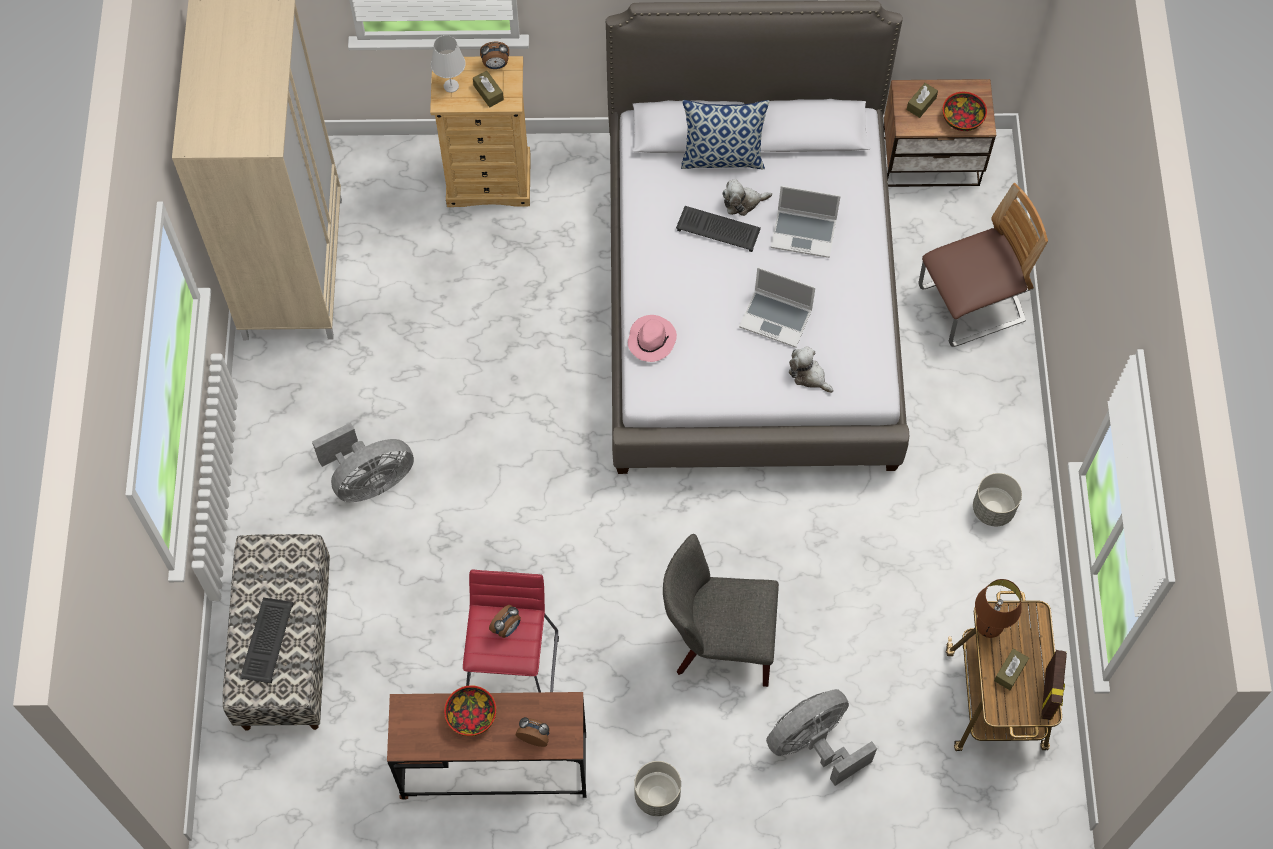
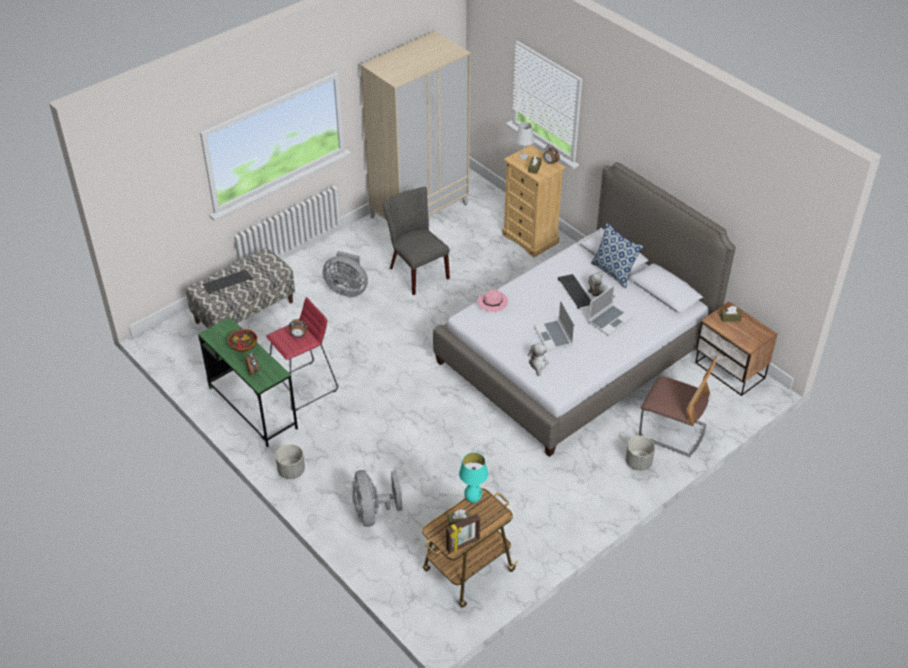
camera: 50 degrees right, 20 degrees down
brown desk [387,692,586,800] -> green desk [198,317,298,447]
grey chair [663,534,779,687] -> grey chair moved to [383,187,450,295]
grey fan [766,689,877,786] -> grey fan turned 120 degrees counterclockwise [352,470,402,527]
laptop [770,186,841,258] -> laptop turned 105 degrees counterclockwise [588,285,632,336]
bowl [942,92,987,131] -> none
grey planter [973,473,1022,526] -> grey planter moved to [625,436,655,471]
brown table lamp [975,579,1022,638] -> turquoise table lamp [459,453,488,503]

